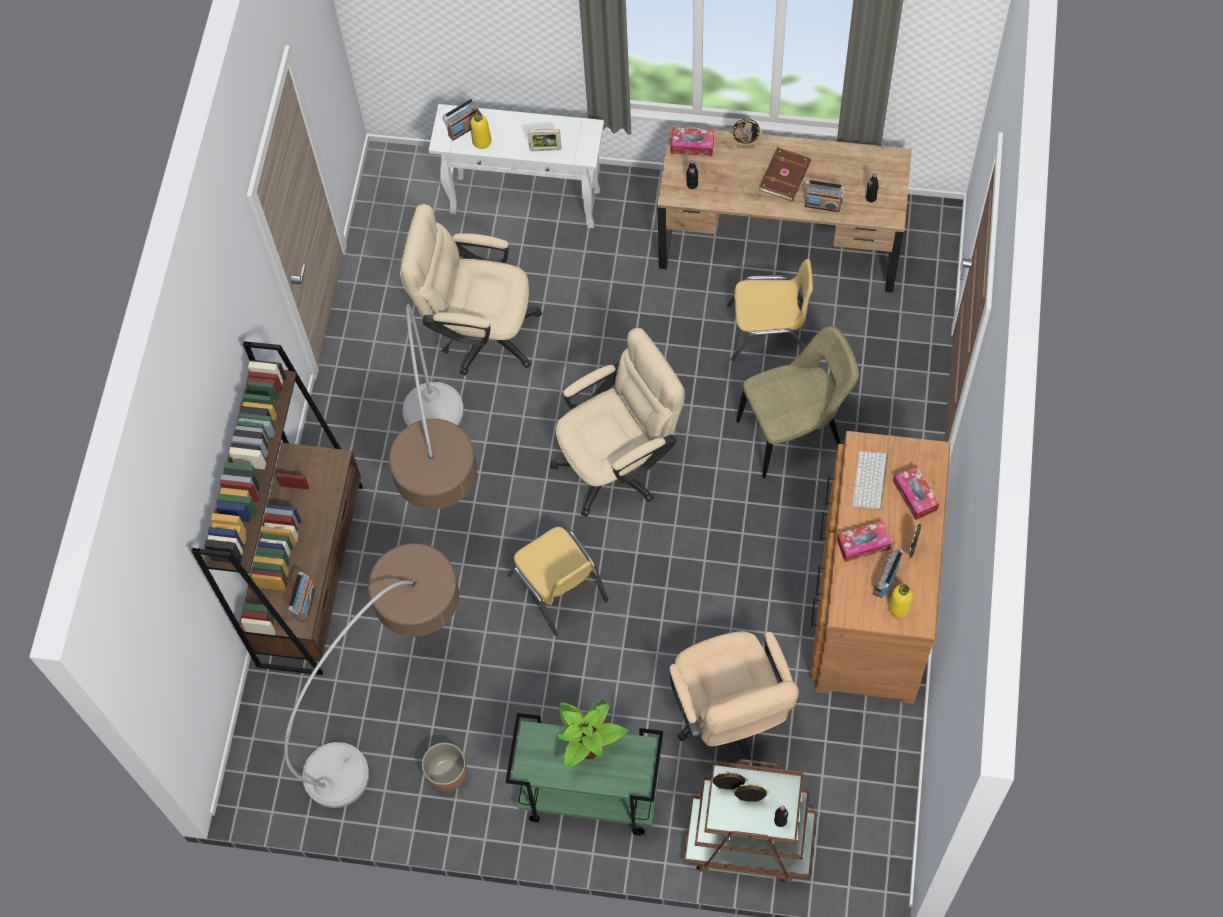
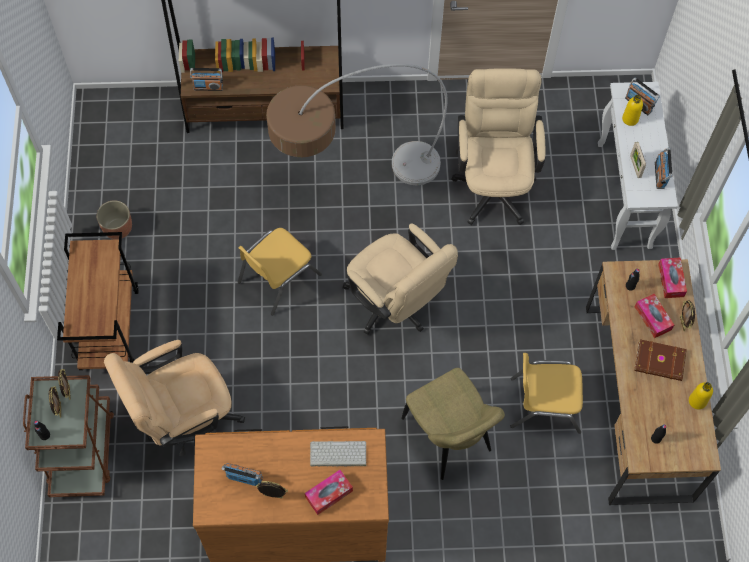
camera: 75 degrees right, 0 degrees up
floor lamp [284,543,459,808] -> none
green cart [506,713,663,836] -> brown cart [57,232,139,370]
potted plant [557,700,629,770] -> none
yellow chair [727,259,813,361] -> yellow chair turned 105 degrees clockwise [511,353,583,434]
radio [804,180,845,212] -> radio moved to [655,148,672,189]
tissue box [837,521,892,562] -> tissue box moved to [635,294,674,338]
yellow bottle [888,584,913,618] -> yellow bottle moved to [689,382,713,410]

